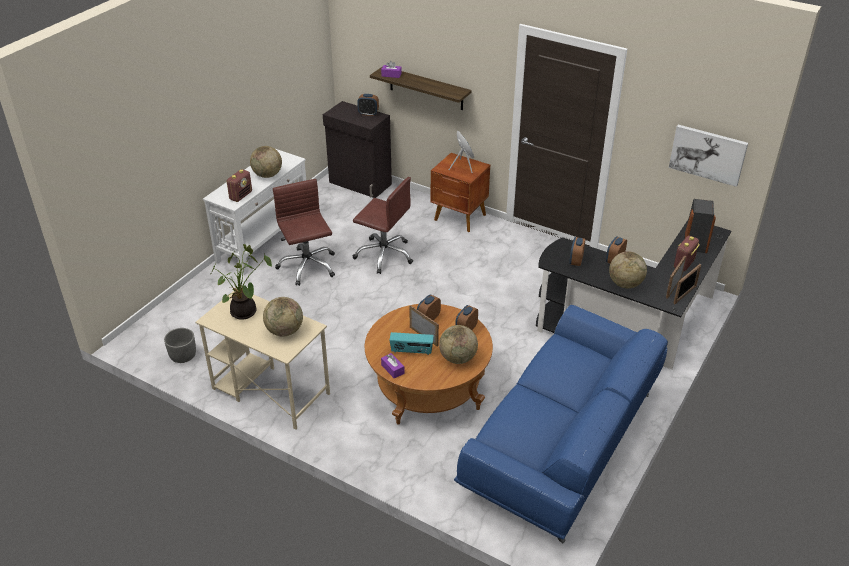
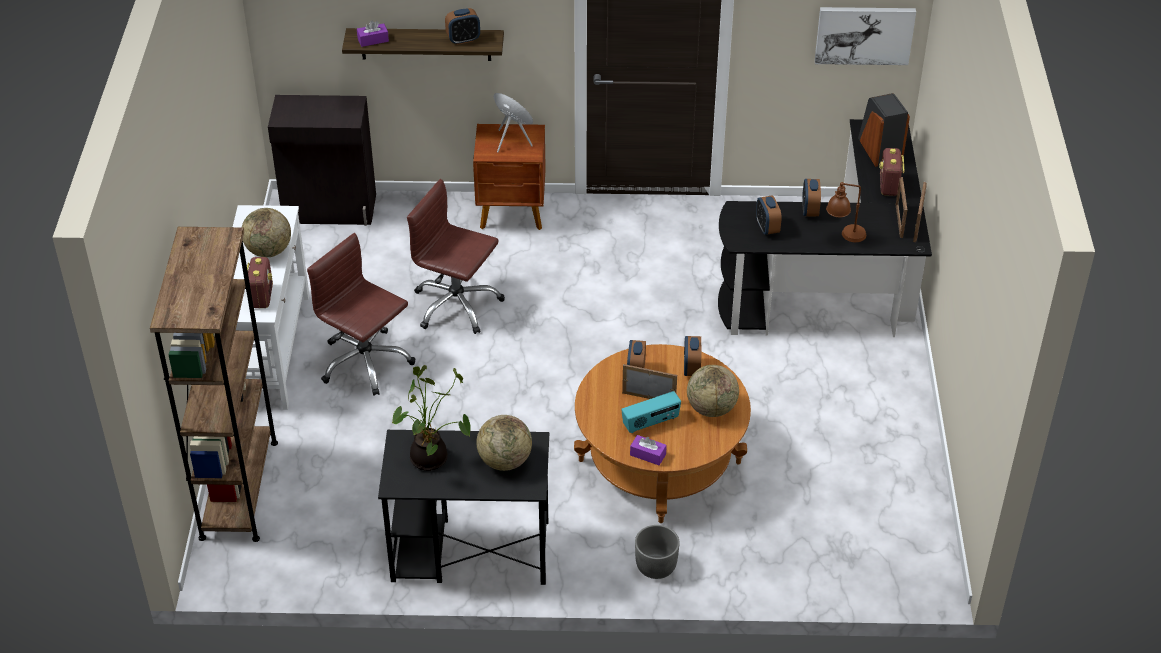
camera: 30 degrees left, 5 degrees up
grey planter [164,328,196,363] -> grey planter moved to [635,525,680,579]
beige desk [196,288,330,430] -> black desk [378,430,549,585]
brown office chair [353,177,413,274] -> brown office chair turned 150 degrees counterclockwise [407,179,505,334]
alarm clock [357,94,379,116] -> alarm clock moved to [445,8,480,45]
blue sofa [454,305,668,543] -> none
globe [609,251,647,288] -> brown table lamp [826,182,866,242]
none -> brown bookcase [150,227,278,542]

